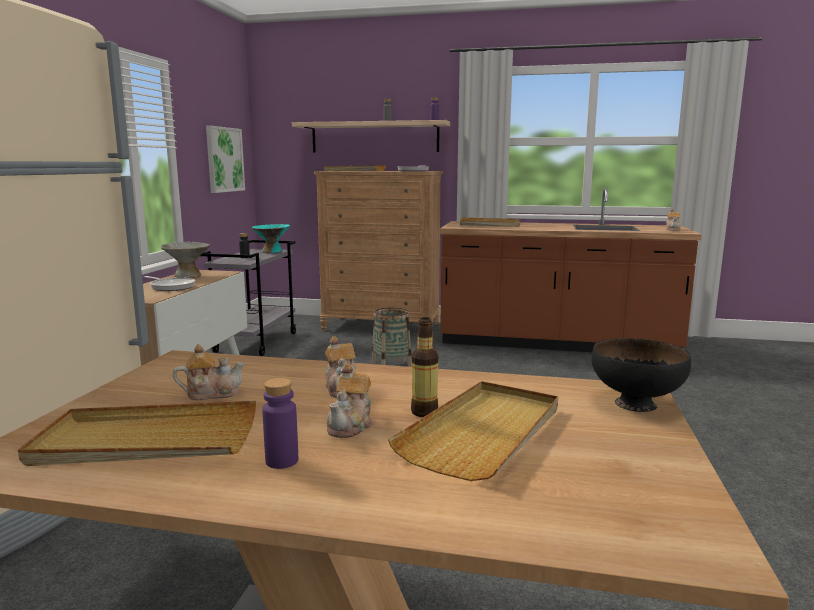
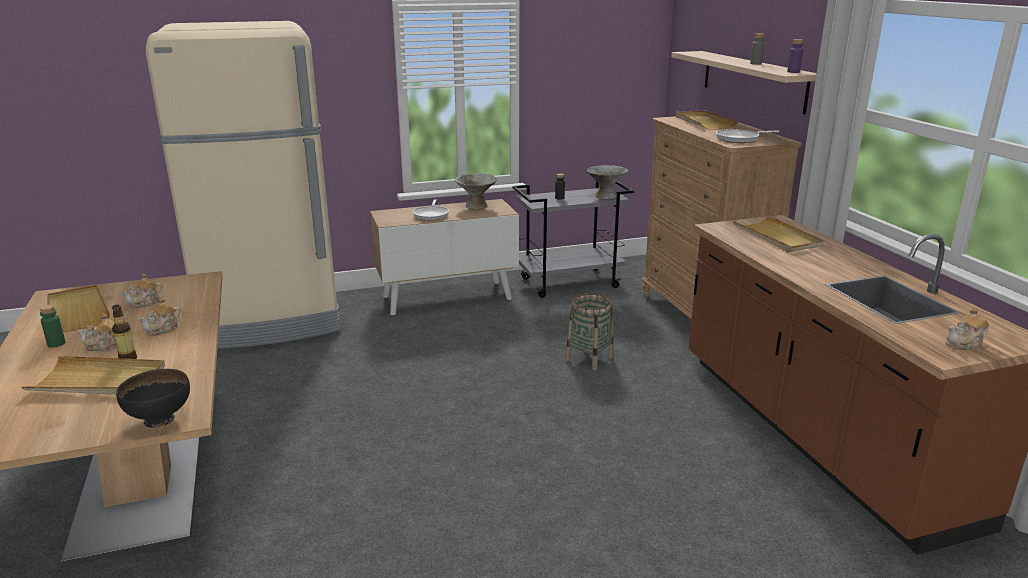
camera: 60 degrees right, 10 degrees up
teapot [173,344,245,400] -> teapot turned 90 degrees clockwise [121,273,164,308]
picture [206,125,245,193] -> none
turquoise bowl [252,224,290,253] -> grey bowl [587,165,628,199]
purple bottle [262,378,298,469] -> green bottle [39,304,65,348]

